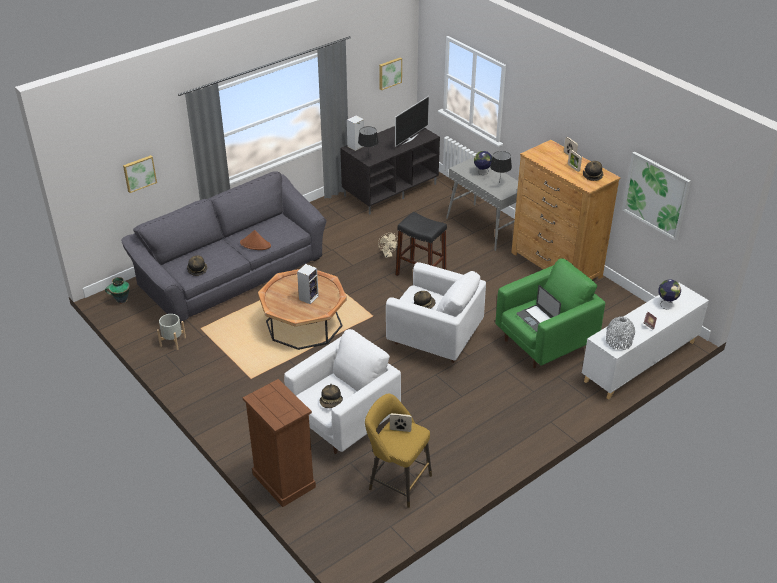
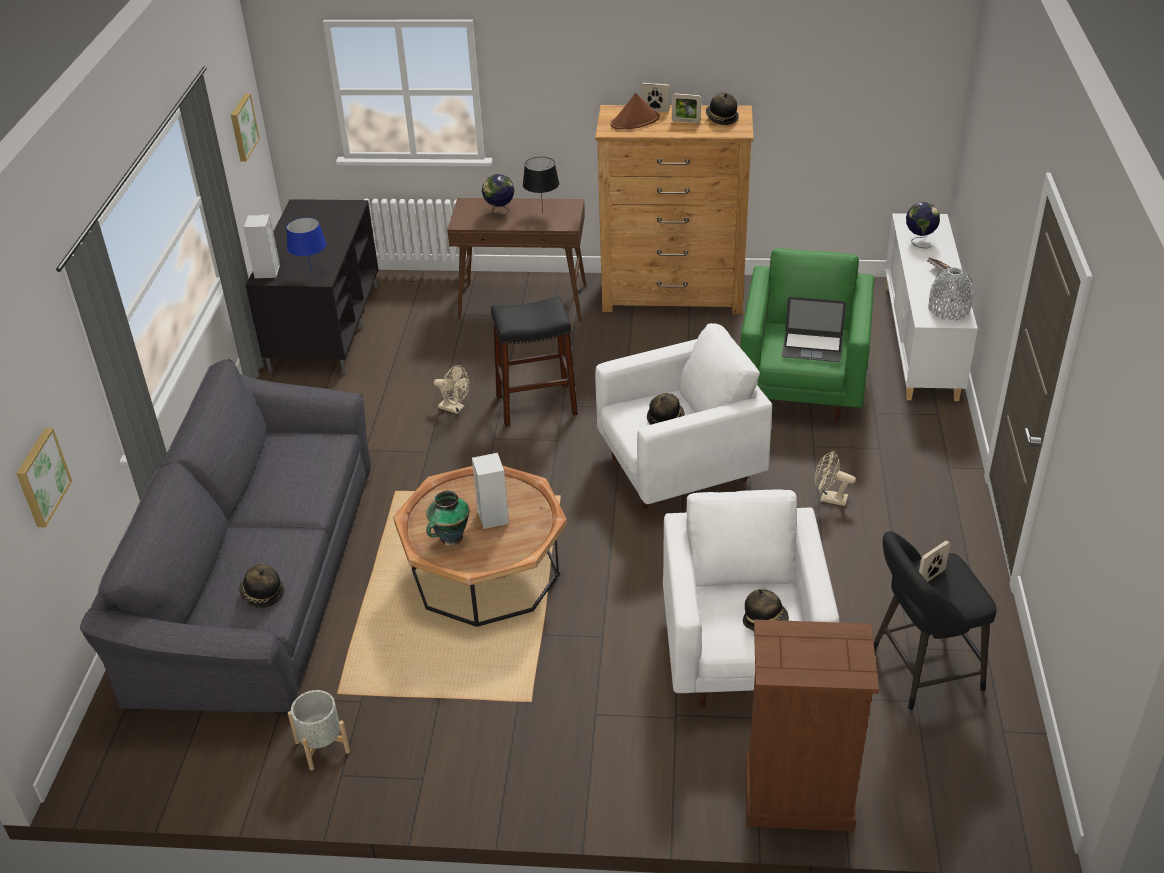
camera: 45 degrees left, 0 degrees up
vase [105,277,130,304] -> vase moved to [426,490,469,546]
brown hat [240,230,271,250] -> brown hat moved to [611,93,660,130]
black table lamp [358,126,379,158] -> blue table lamp [287,217,326,276]
yellow stool [365,394,432,508] -> black stool [873,531,997,710]
television [395,96,429,147] -> none
grey console table [446,157,518,251] -> brown console table [447,198,586,321]
picture [622,151,691,241] -> none
none -> beige fan [815,451,856,506]

